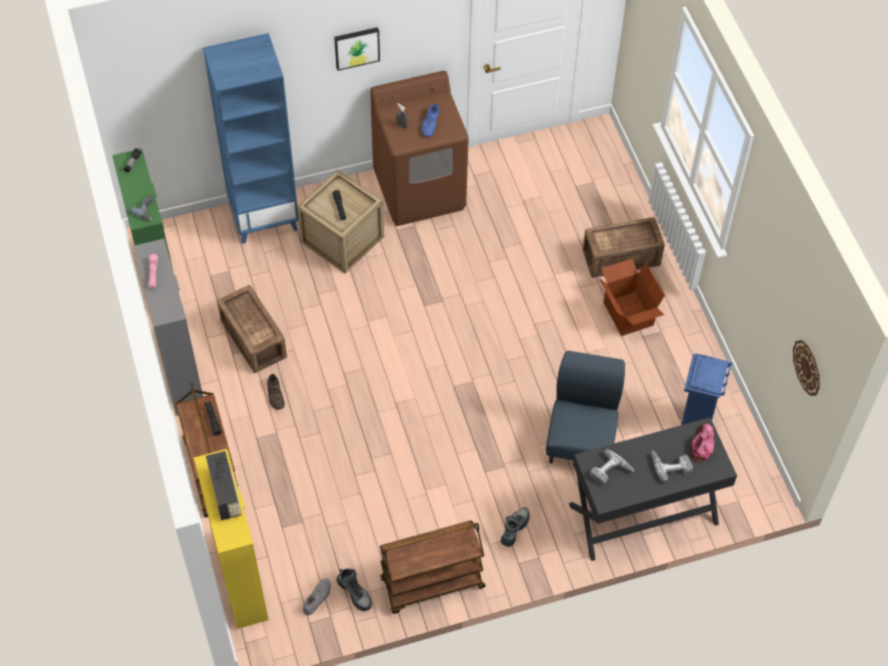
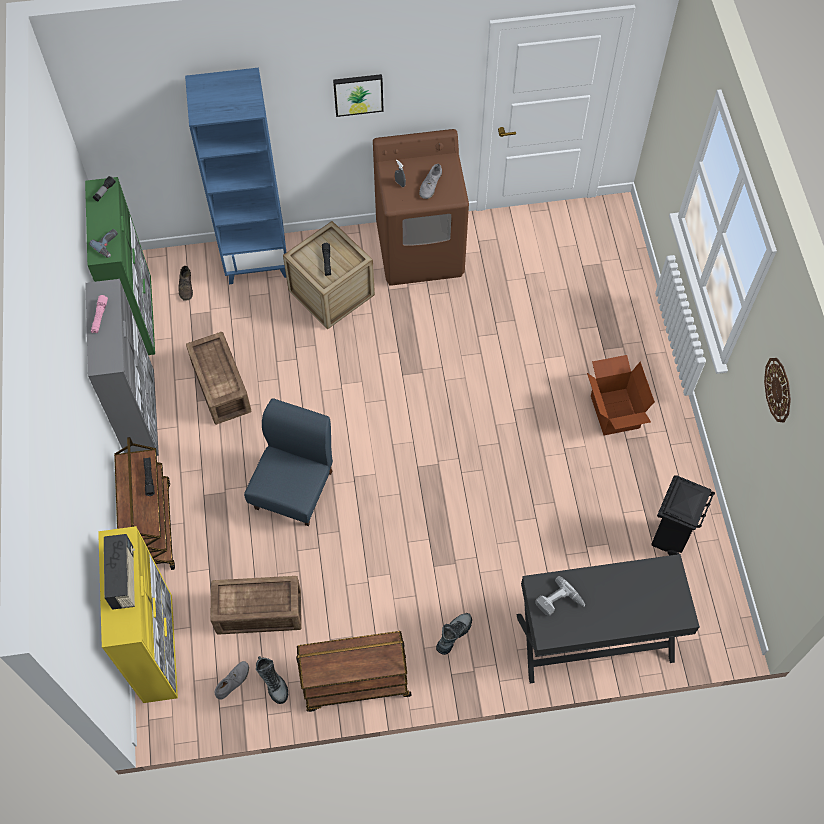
camera: 10 degrees right, 5 degrees up
brown shoe [267,374,285,410] -> brown shoe moved to [178,266,193,301]
blue shoe [421,104,439,137] -> grey shoe [419,164,442,199]
blue chair [546,350,625,464] -> blue chair moved to [244,398,333,526]
crate [582,217,665,278] -> crate moved to [210,576,302,634]
power drill [651,451,693,482] -> none
blue trash can [681,354,732,425] -> black trash can [651,475,715,556]
cap [691,424,714,462] -> none
wall clock [793,340,820,396] -> wall clock moved to [764,358,791,423]

